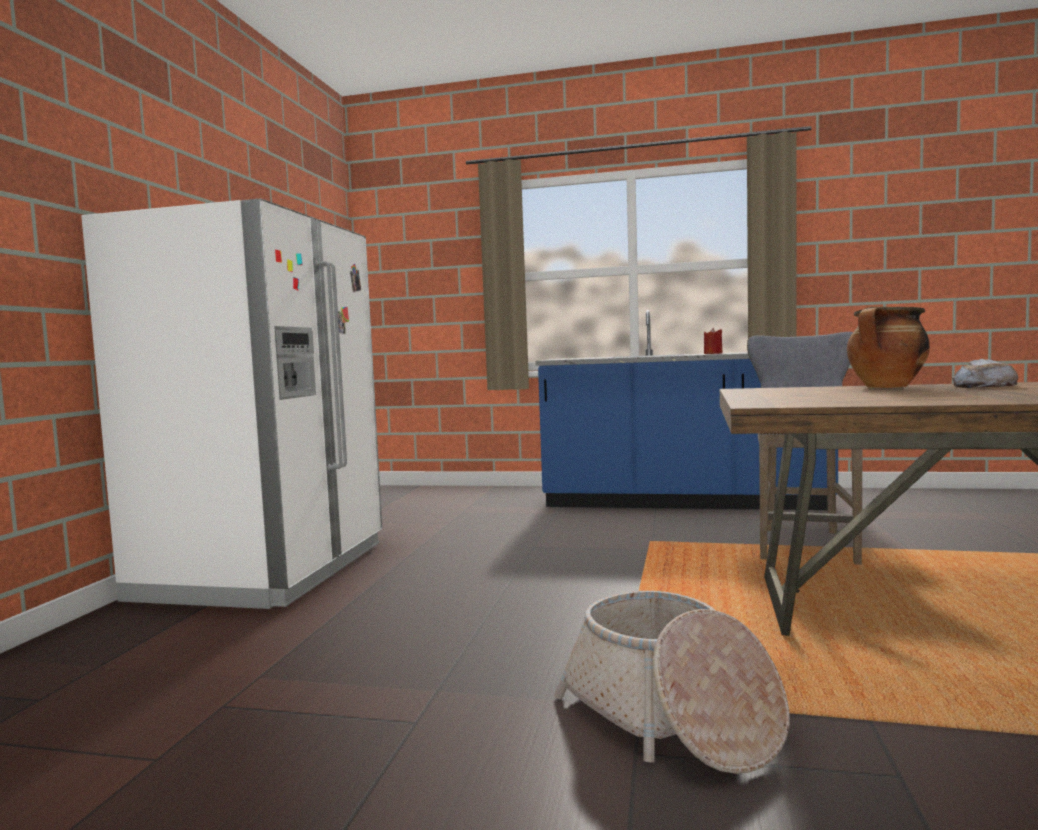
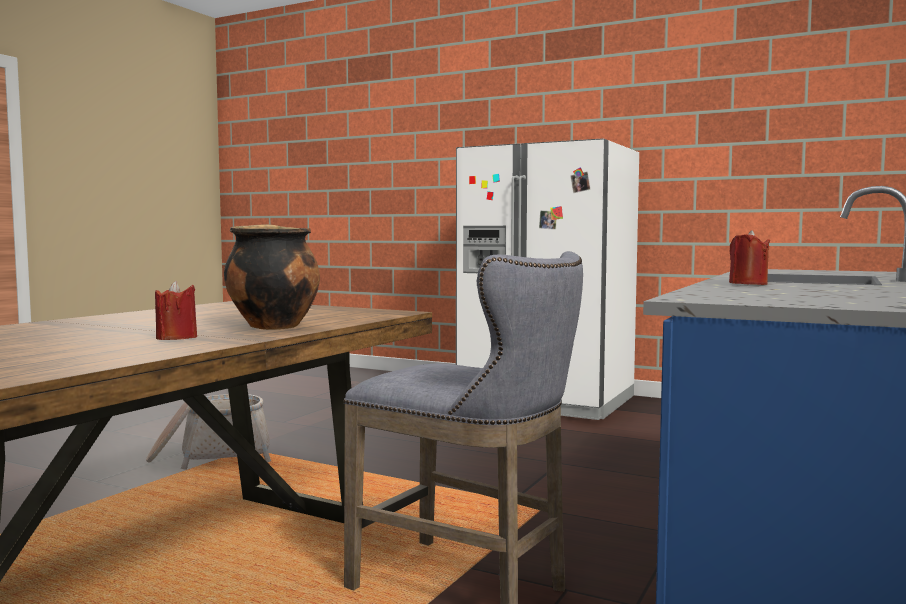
camera: 105 degrees right, 0 degrees up
bread [952,359,1019,388] -> red candle [155,281,197,340]

